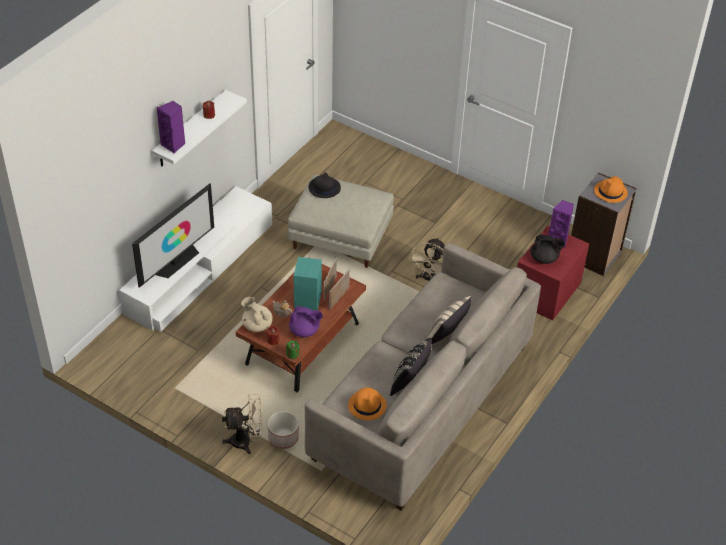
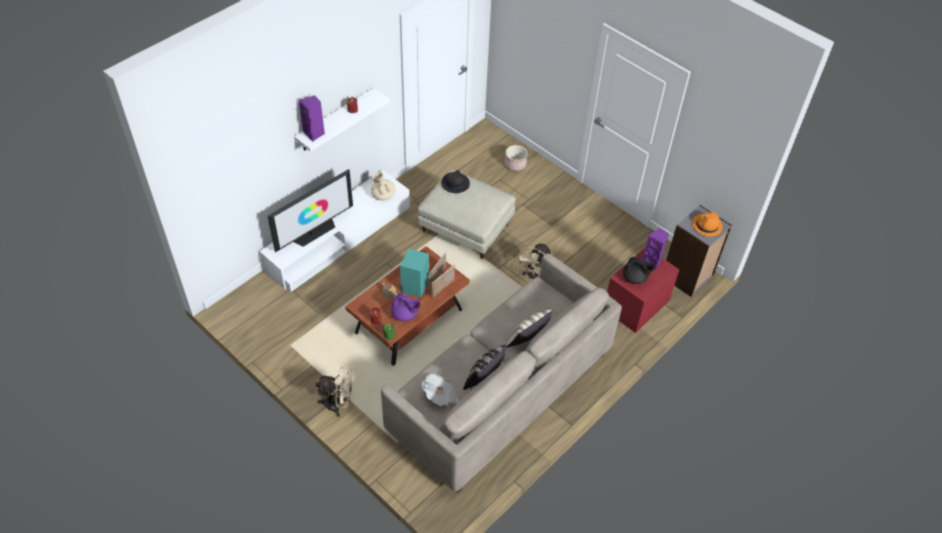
camera: 10 degrees right, 5 degrees up
beige teapot [241,297,273,332] -> beige teapot moved to [371,172,396,200]
planter [268,411,299,449] -> planter moved to [505,145,528,171]
orange hat [348,388,387,420] -> newspaper [421,374,459,406]

